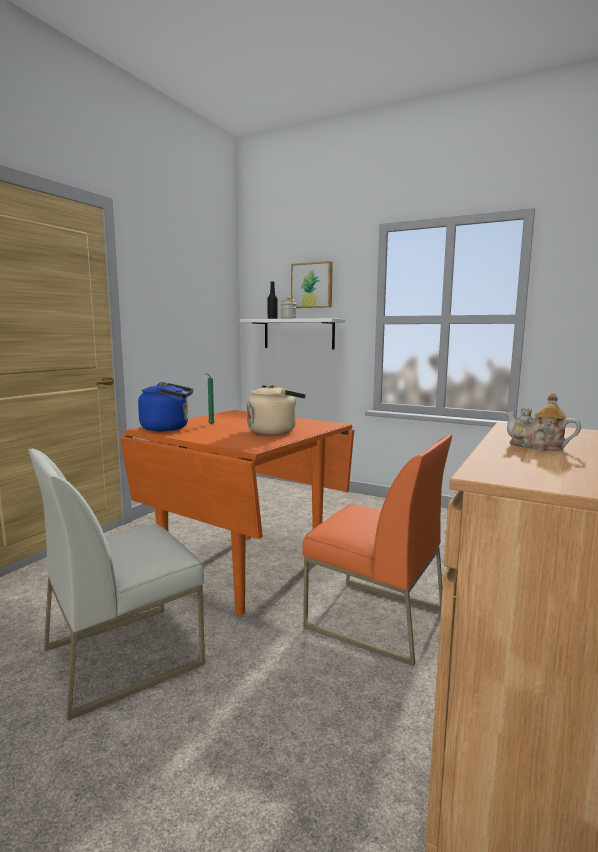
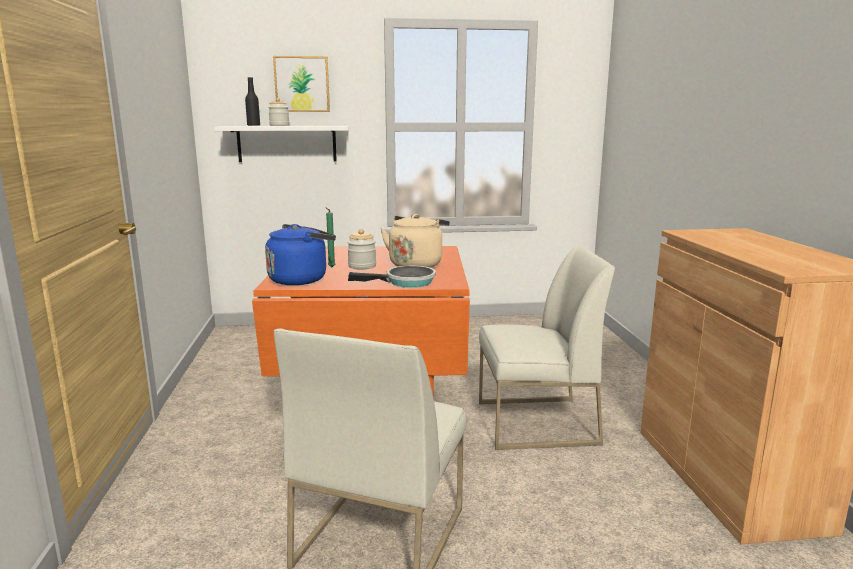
camera: 35 degrees left, 5 degrees up
orange chair [302,435,452,666] -> white chair [479,245,615,450]
teapot [505,393,581,451] -> none
none -> jar [347,229,376,269]
none -> frying pan [348,266,436,288]

